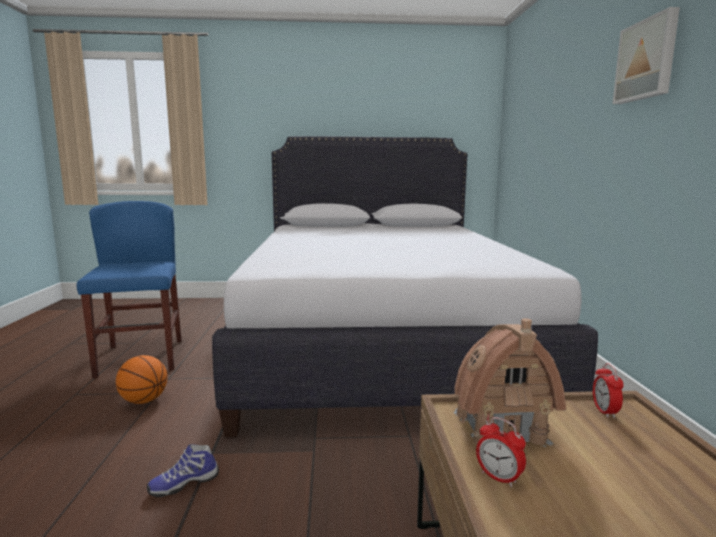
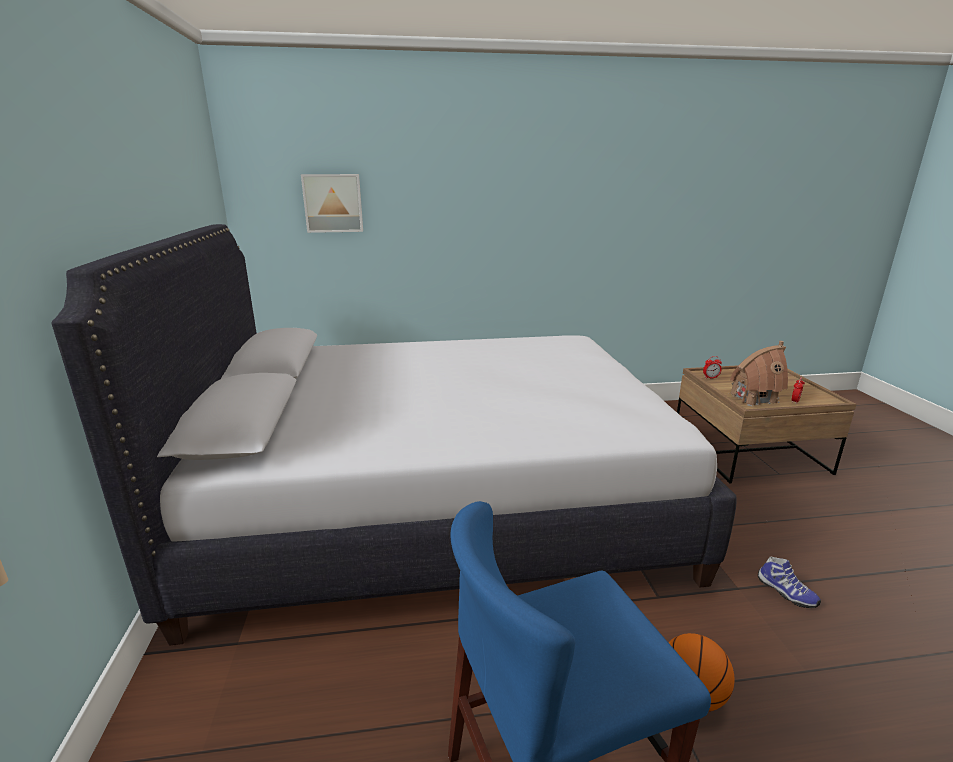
camera: 95 degrees left, 10 degrees up
picture [612,7,680,104] -> picture moved to [301,174,363,233]

